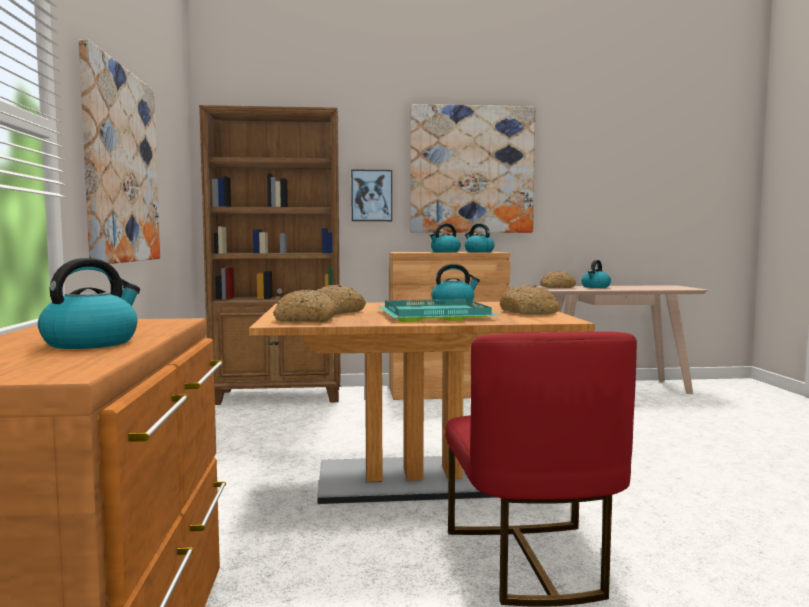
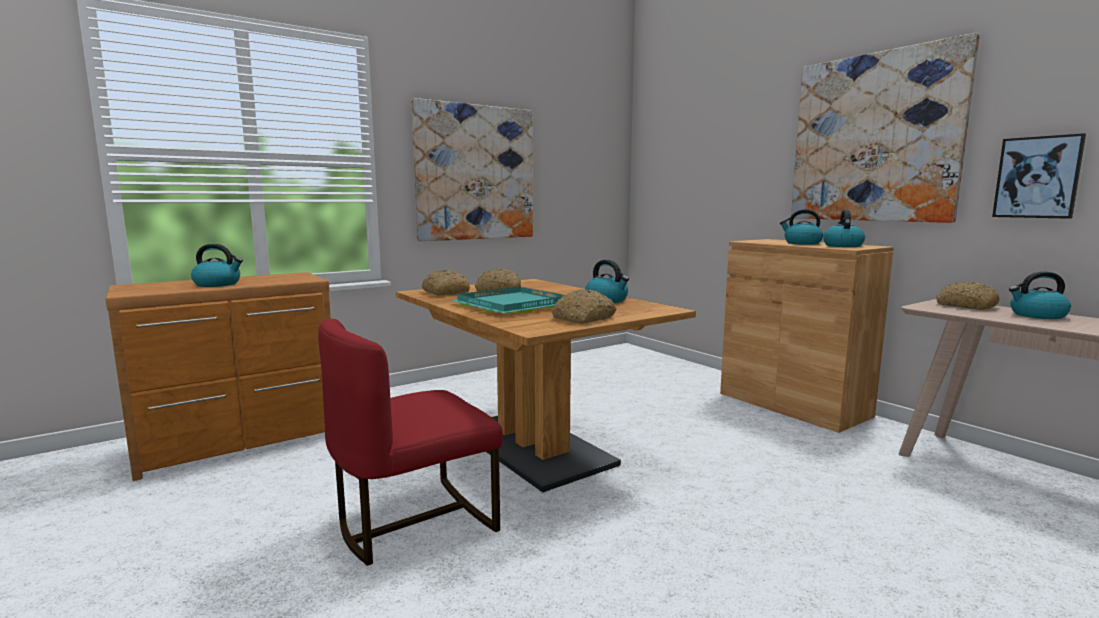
camera: 60 degrees right, 5 degrees up
brown bookcase [199,105,341,405] -> none
picture [351,169,392,221] -> picture moved to [992,133,1086,219]

